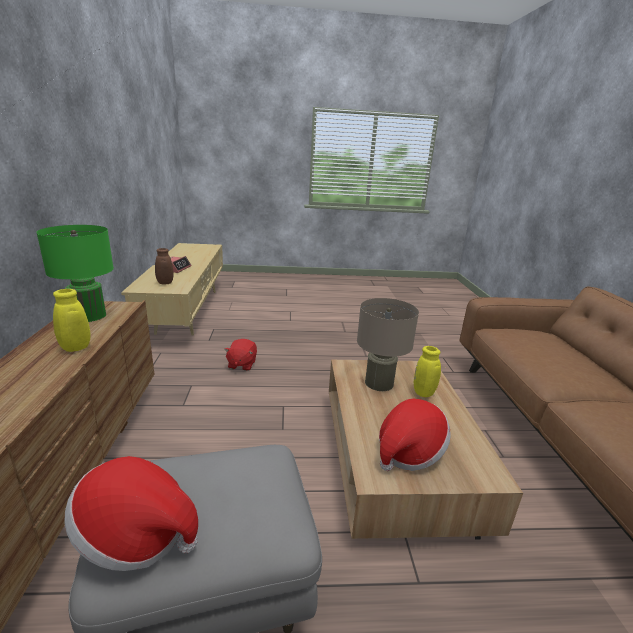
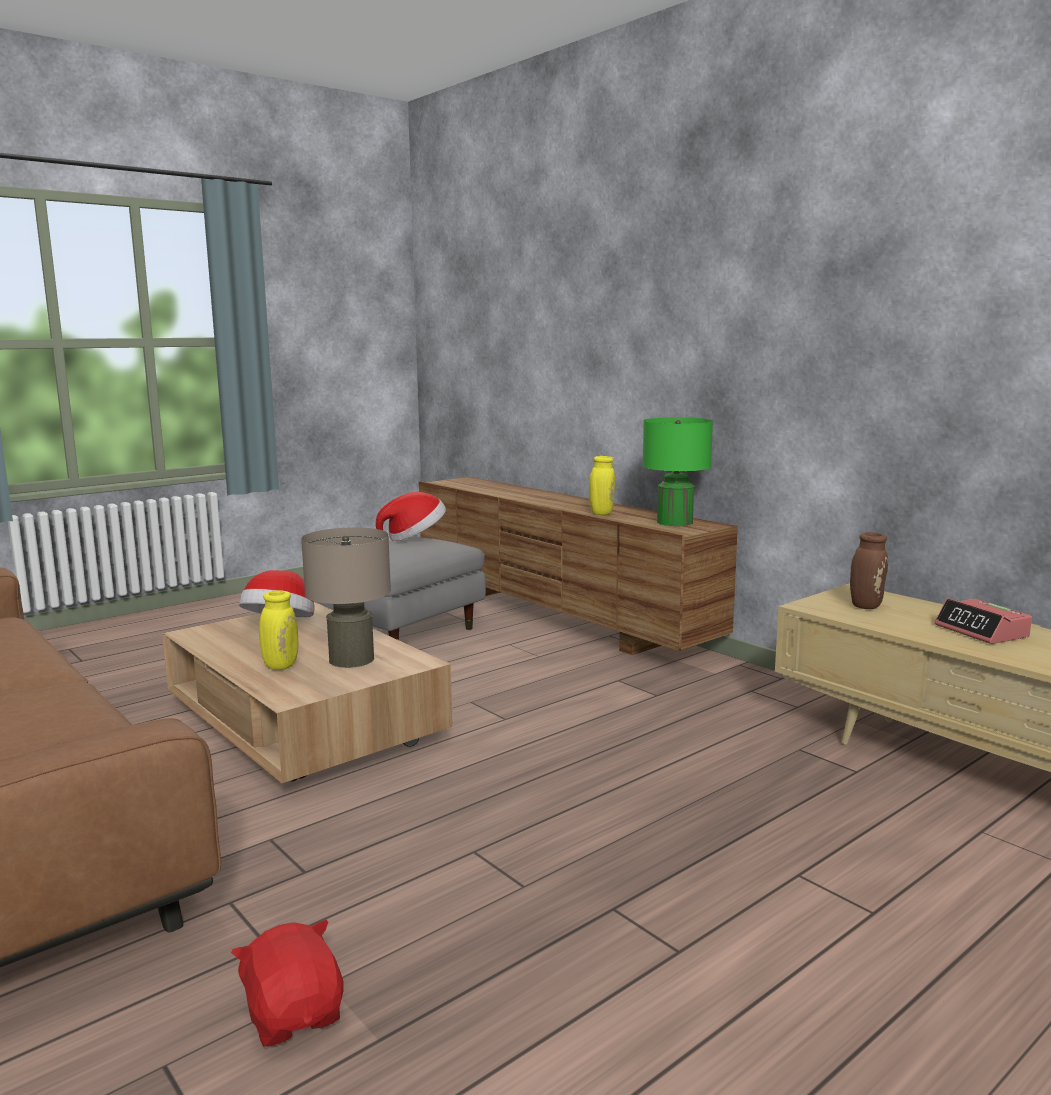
camera: 145 degrees right, 10 degrees down
red plush toy [224,339,257,371] -> red plush toy moved to [231,920,344,1047]

